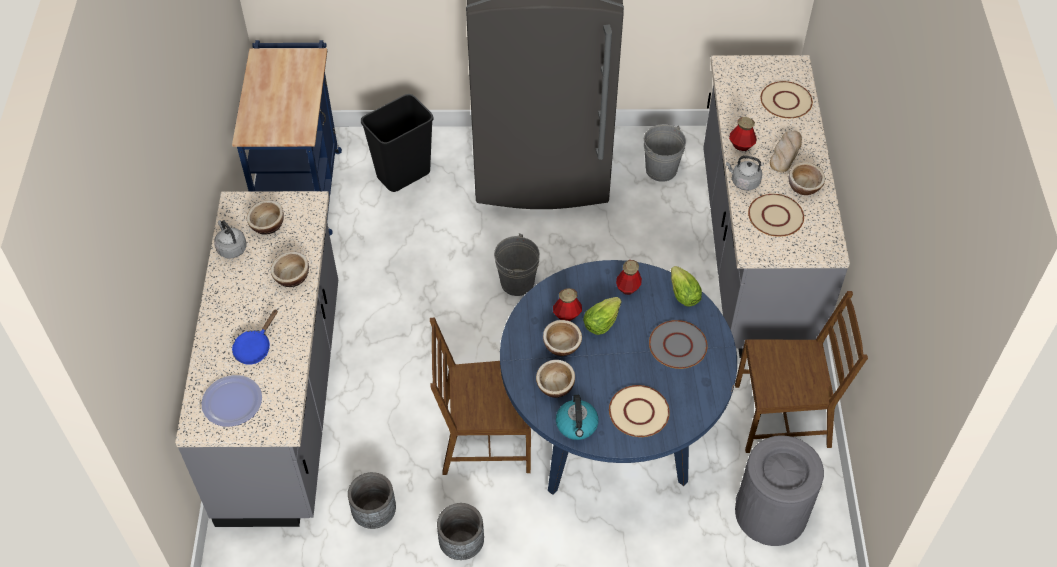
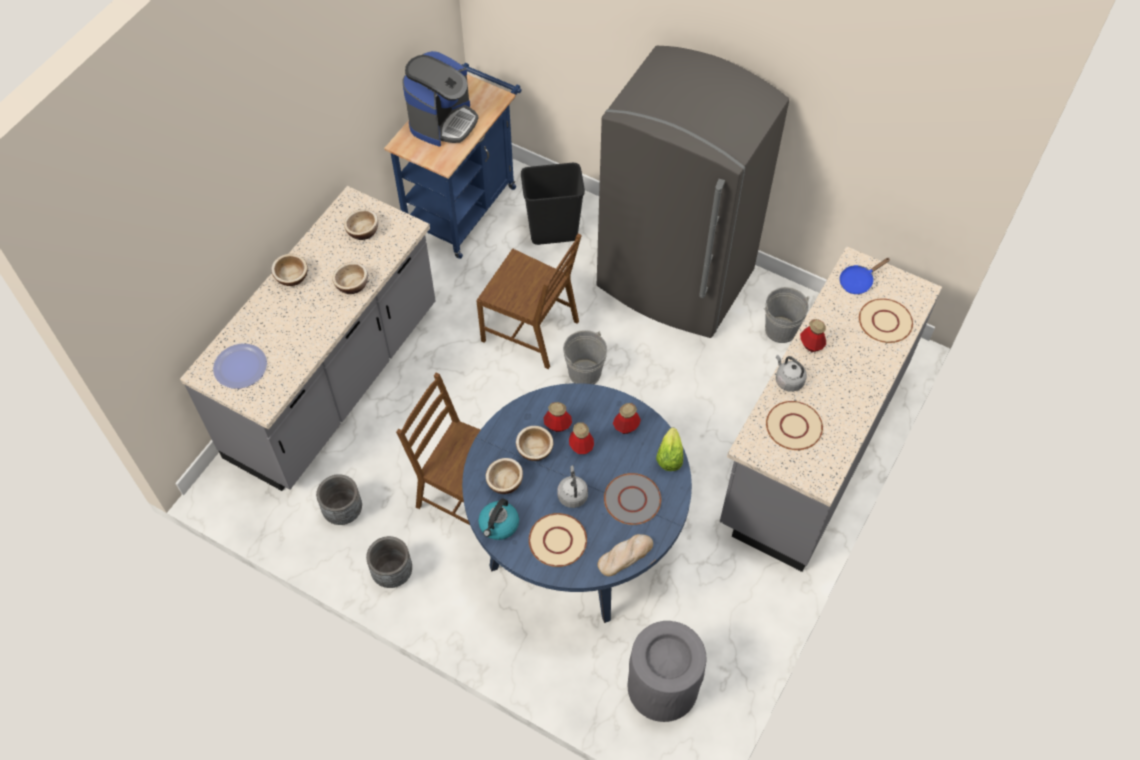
camera: 30 degrees right, 5 degrees up
grey kettle [214,220,247,258] -> grey kettle moved to [557,465,588,508]
blue frying pan [232,309,278,365] -> blue frying pan moved to [839,258,890,294]
lettuce [583,297,621,335] -> bottle [569,422,594,454]
brown chair [735,291,868,453] -> brown chair moved to [476,234,582,369]
bread [770,131,802,172] -> bread moved to [598,534,653,576]
bowl [789,162,825,195] -> bowl moved to [271,254,308,286]
none -> coffee machine [402,51,478,147]

